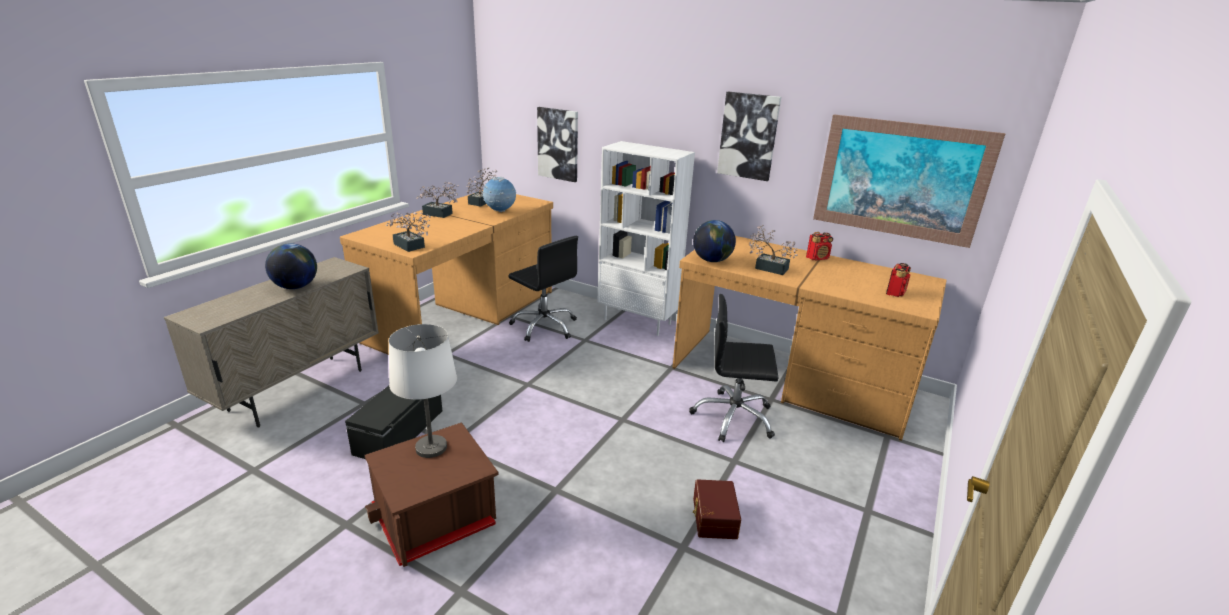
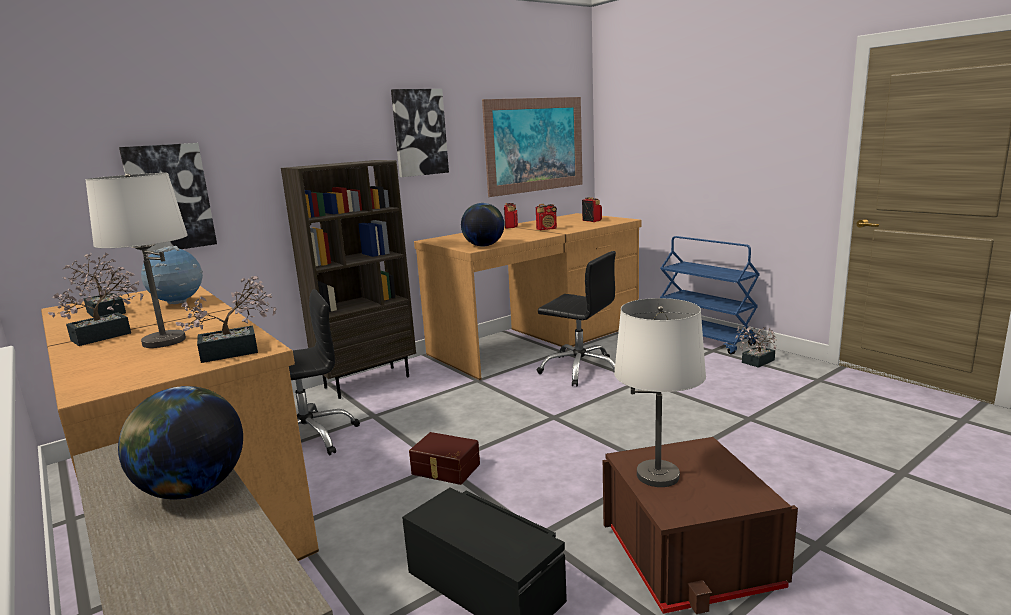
camera: 65 degrees left, 10 degrees down
white bookcase [597,141,695,336] -> brown bookcase [281,160,416,399]
black office chair [689,294,778,442] -> black office chair turned 90 degrees counterclockwise [537,251,616,386]
brown storage box [693,479,741,539] -> brown storage box moved to [409,432,480,485]
potted plant [749,225,798,275] -> potted plant moved to [735,326,777,368]
none -> white table lamp [85,173,188,348]
none -> radio [536,204,557,230]
none -> blue cart [660,236,760,355]

